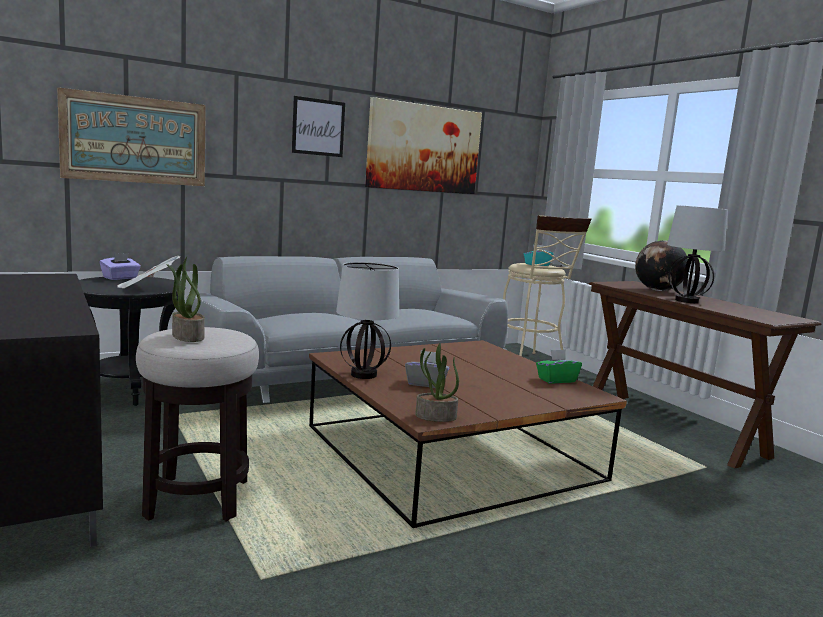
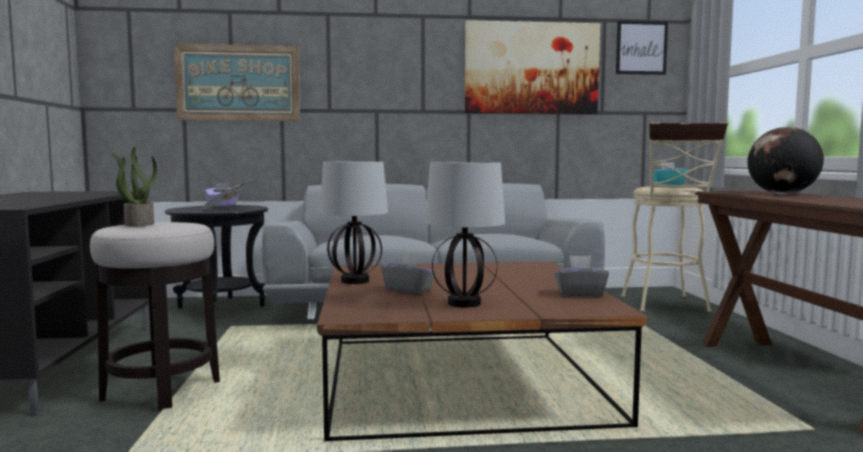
camera: 25 degrees right, 5 degrees down
picture [292,96,345,157] -> picture moved to [616,21,668,75]
potted plant [415,343,459,422] -> none
green tissue box [536,349,582,384] -> grey tissue box [554,256,609,297]
table lamp [667,205,728,303] -> table lamp moved to [425,162,505,307]

